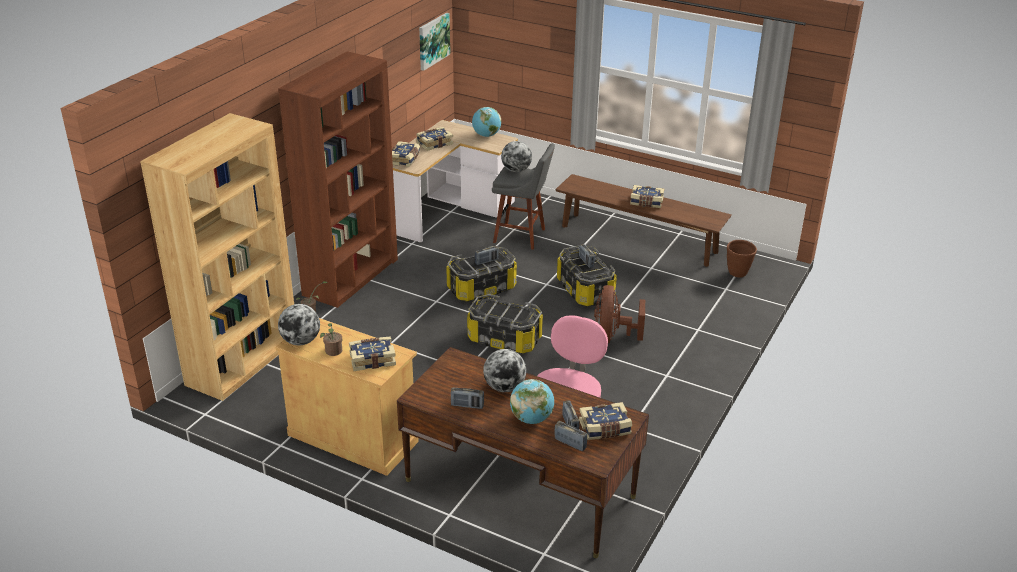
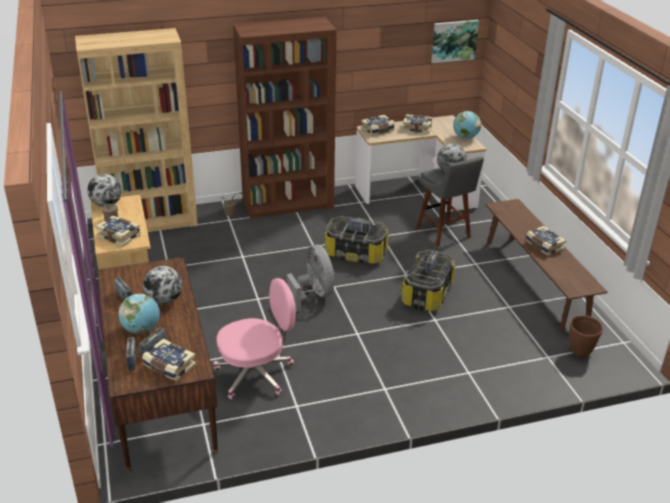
camera: 45 degrees right, 0 degrees up
storage box [467,294,543,354] -> grey fan [286,245,334,312]
brown fan [594,285,645,343] -> none

